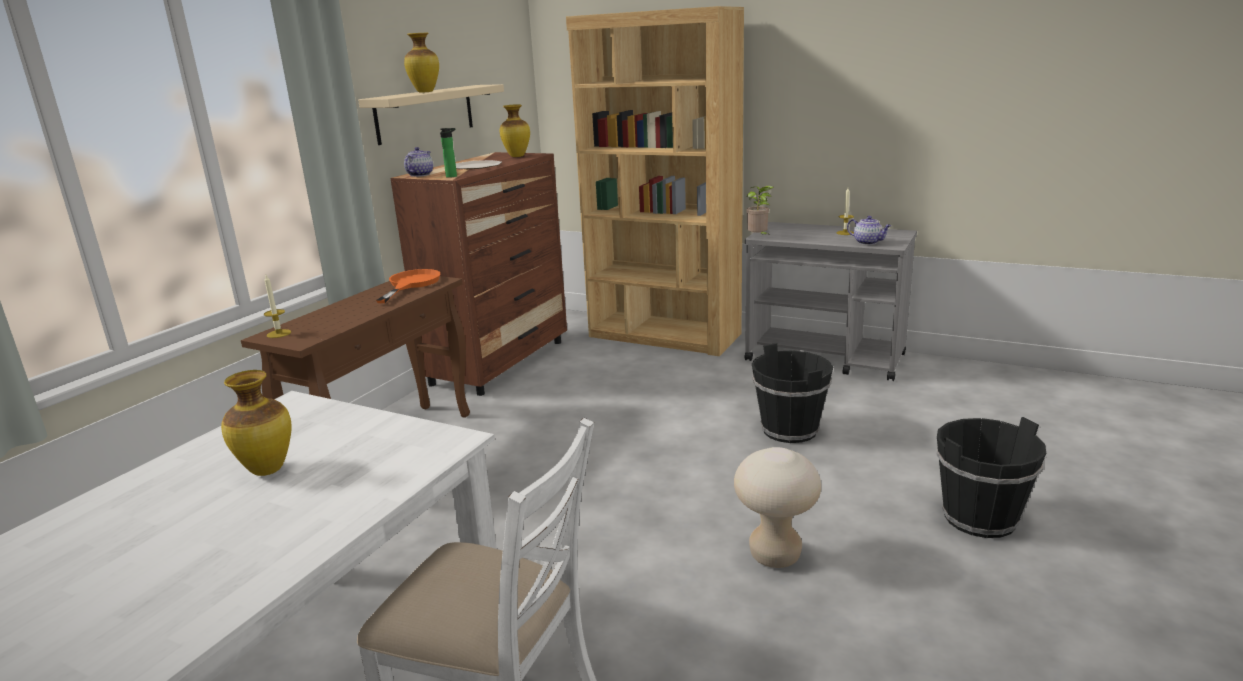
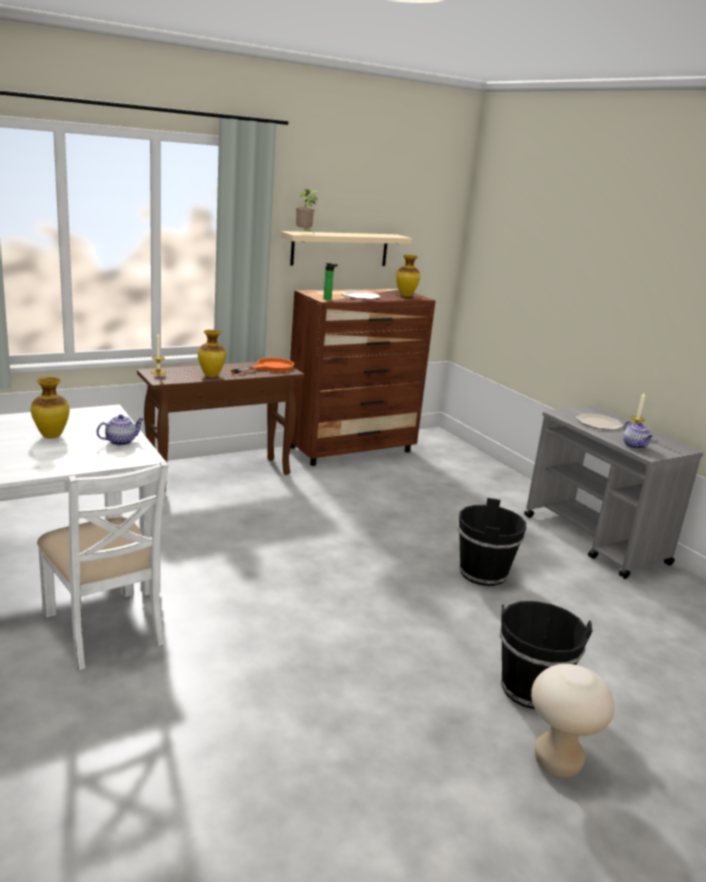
camera: 30 degrees right, 0 degrees up
vase [404,33,439,92] -> vase moved to [198,330,226,377]
teapot [404,147,433,177] -> teapot moved to [96,414,144,446]
brown bookcase [566,6,744,356] -> none
beige stool [734,447,821,568] -> beige stool moved to [531,664,615,778]
potted plant [746,186,774,234] -> potted plant moved to [296,189,318,235]
none -> plate [576,413,624,430]

